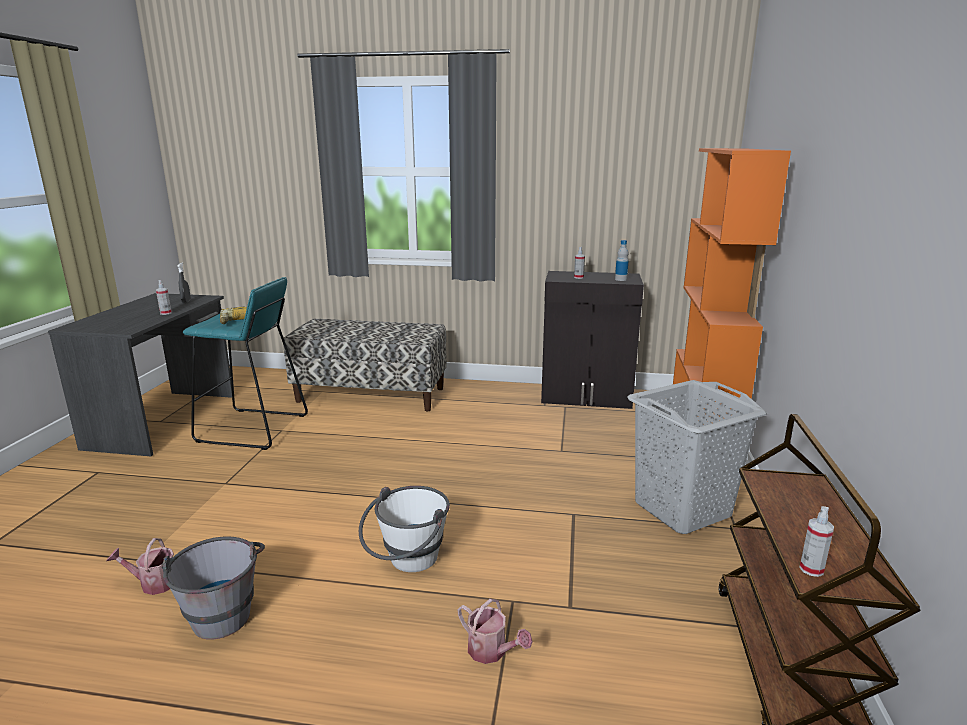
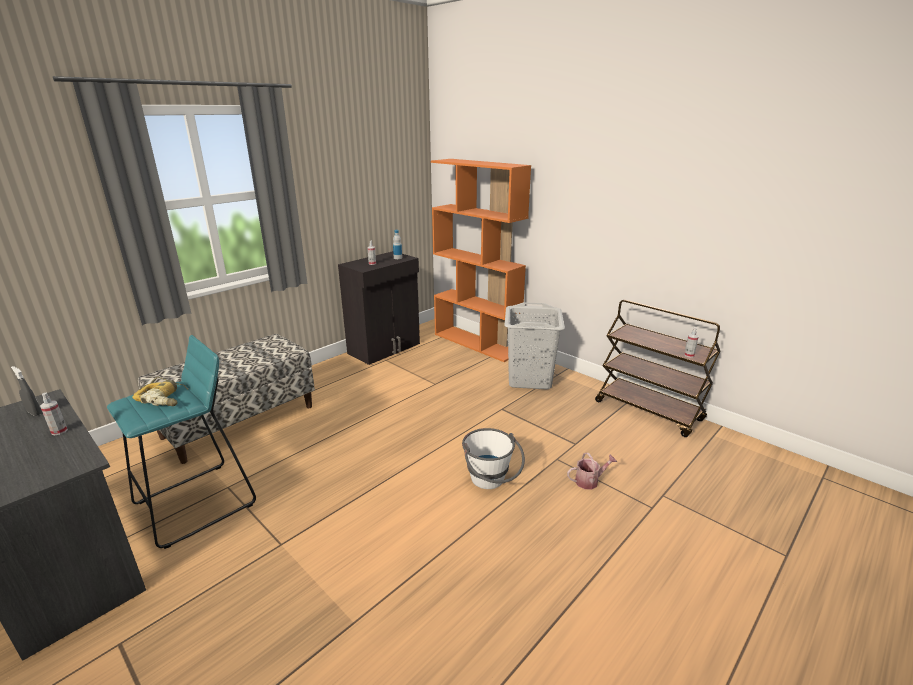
camera: 55 degrees left, 5 degrees up
watering can [106,538,174,595] -> none
grey bucket [161,536,265,640] -> none

